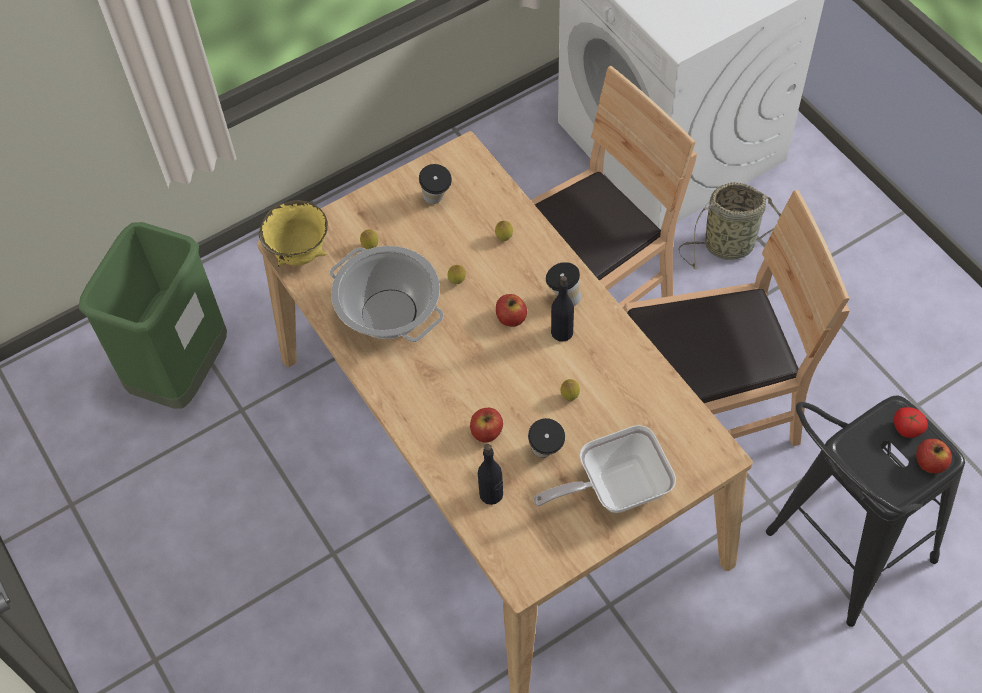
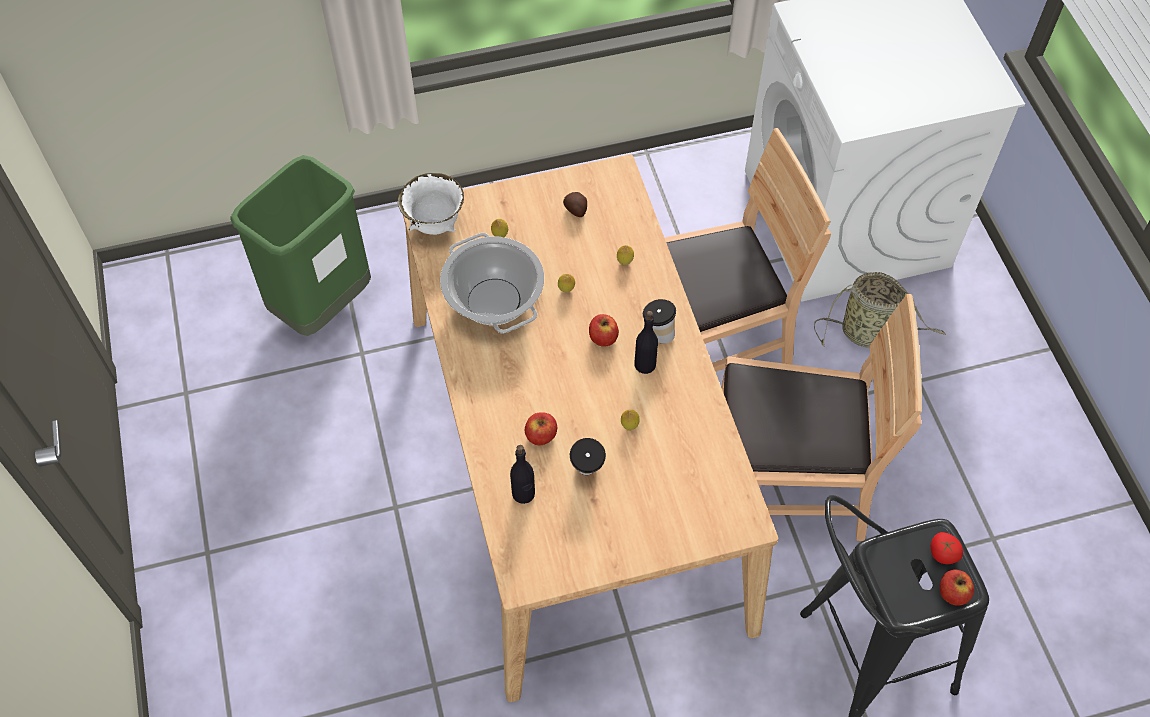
camera: 15 degrees right, 0 degrees up
yellow bowl [259,200,328,267] -> white bowl [398,173,464,235]
cup [419,164,452,204] -> potato [563,192,587,217]
frying pan [533,425,676,513] -> none

